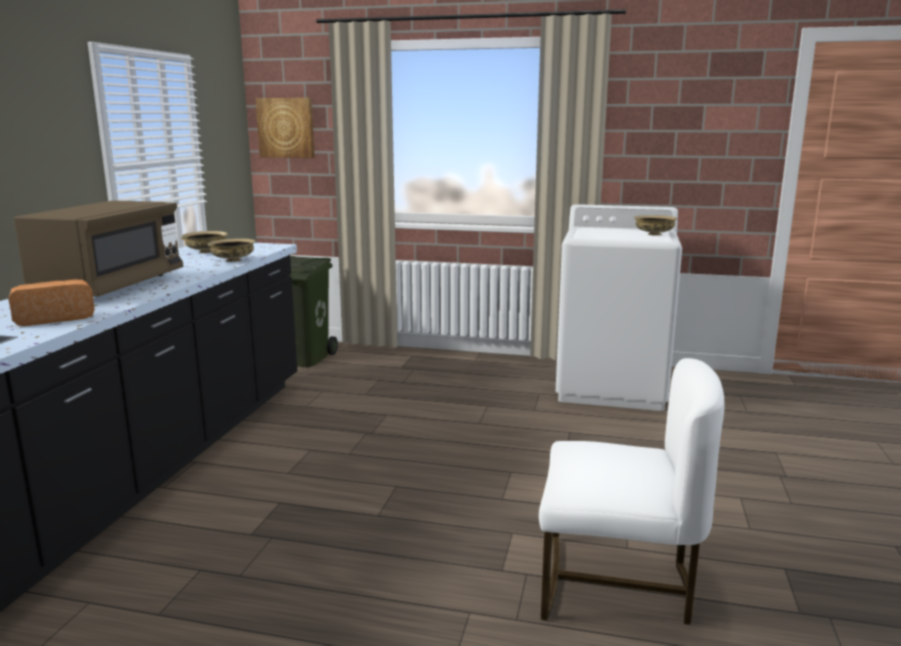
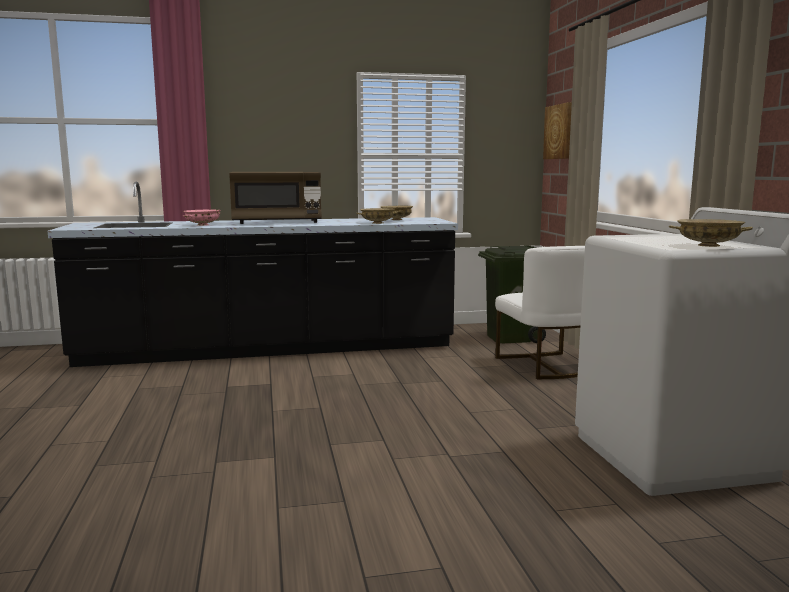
camera: 65 degrees right, 5 degrees down
bread [8,279,95,326] -> pink bowl [183,210,220,226]
white chair [539,358,725,625] -> white chair moved to [495,246,585,379]

